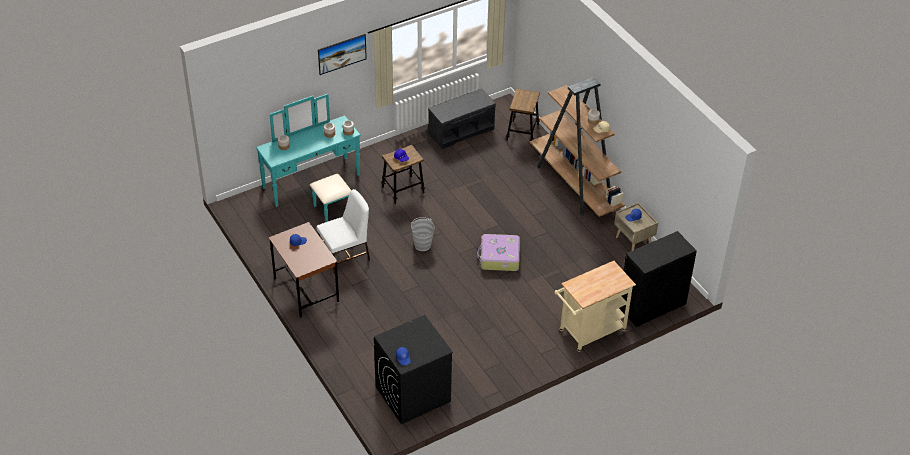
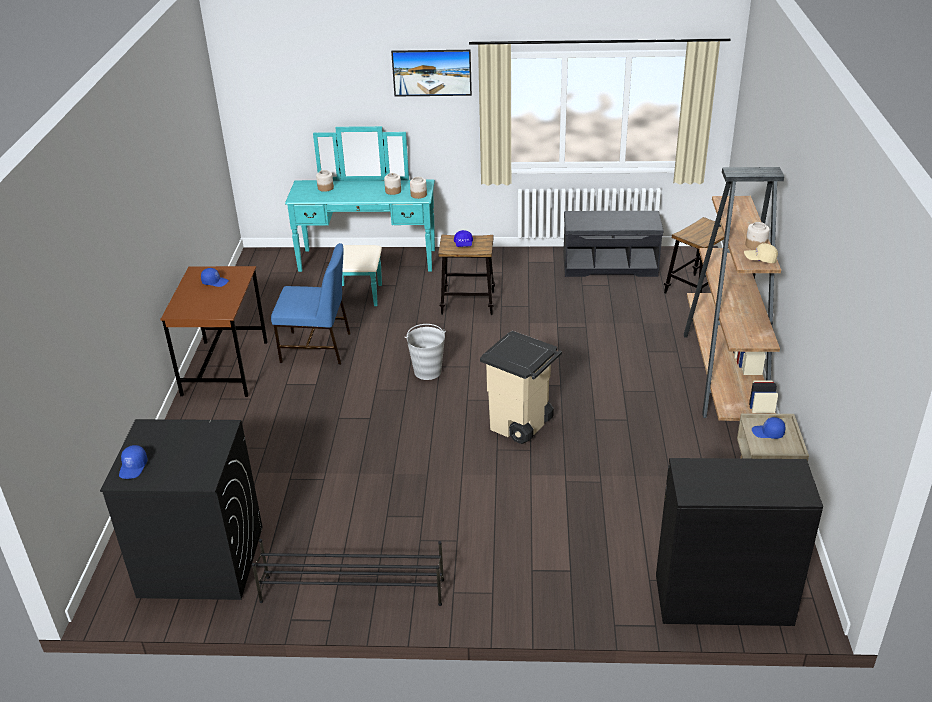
camera: 35 degrees right, 10 degrees down
white chair [317,189,370,274] -> blue chair [271,243,351,365]
suitcase [477,234,520,271] -> beige trash can [480,331,562,444]
beige cart [554,261,636,352] -> none
none -> black shoe rack [252,539,444,606]

